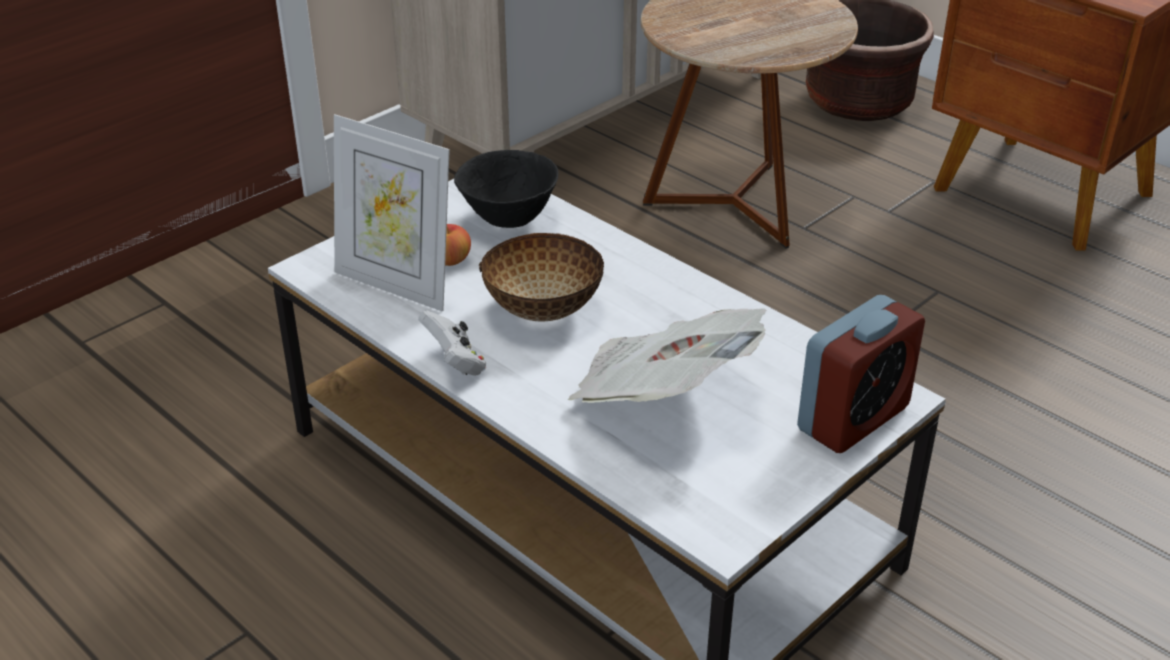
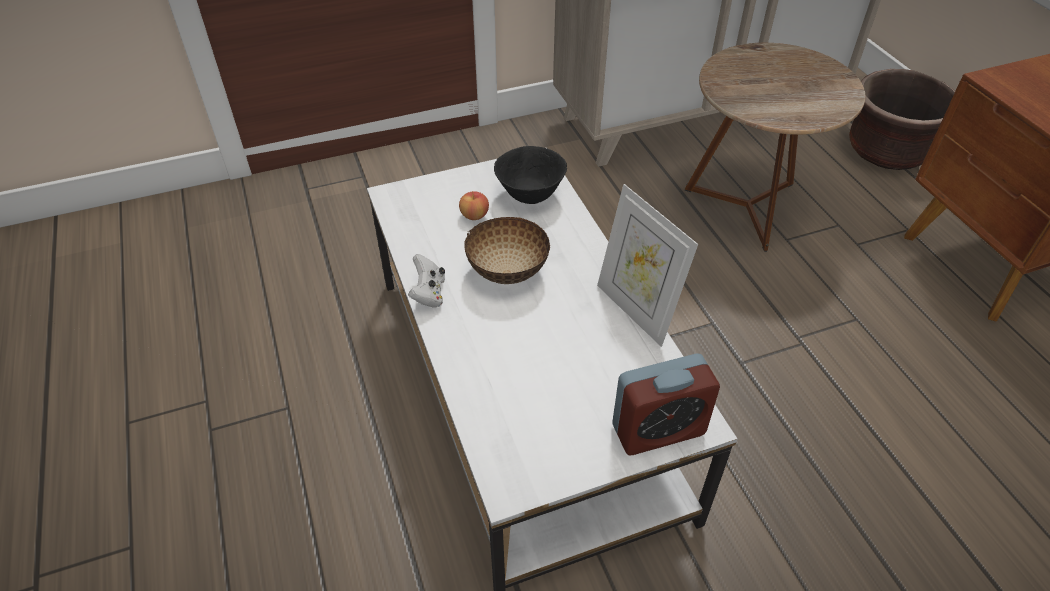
camera: 25 degrees right, 10 degrees up
picture frame [334,114,450,312] -> picture frame moved to [597,184,698,347]
newspaper [568,308,767,403] -> none

